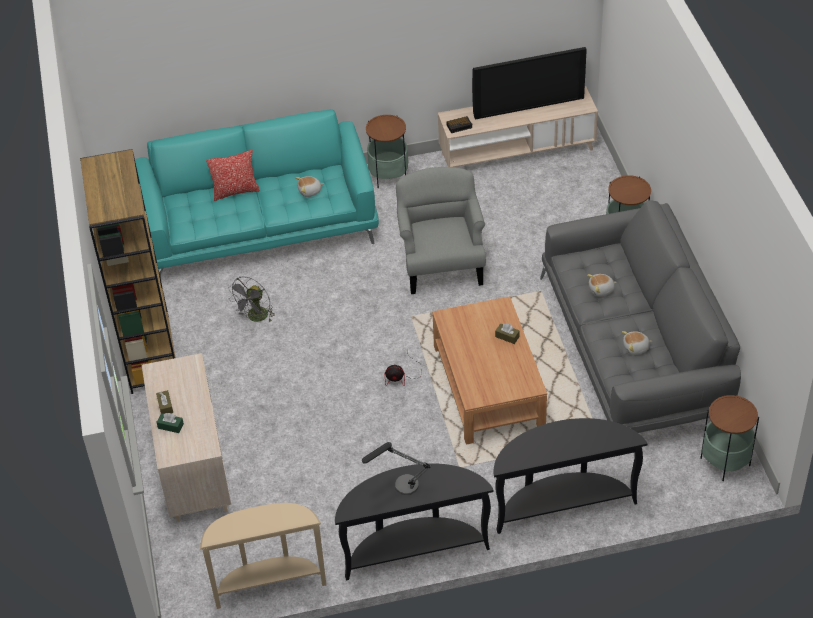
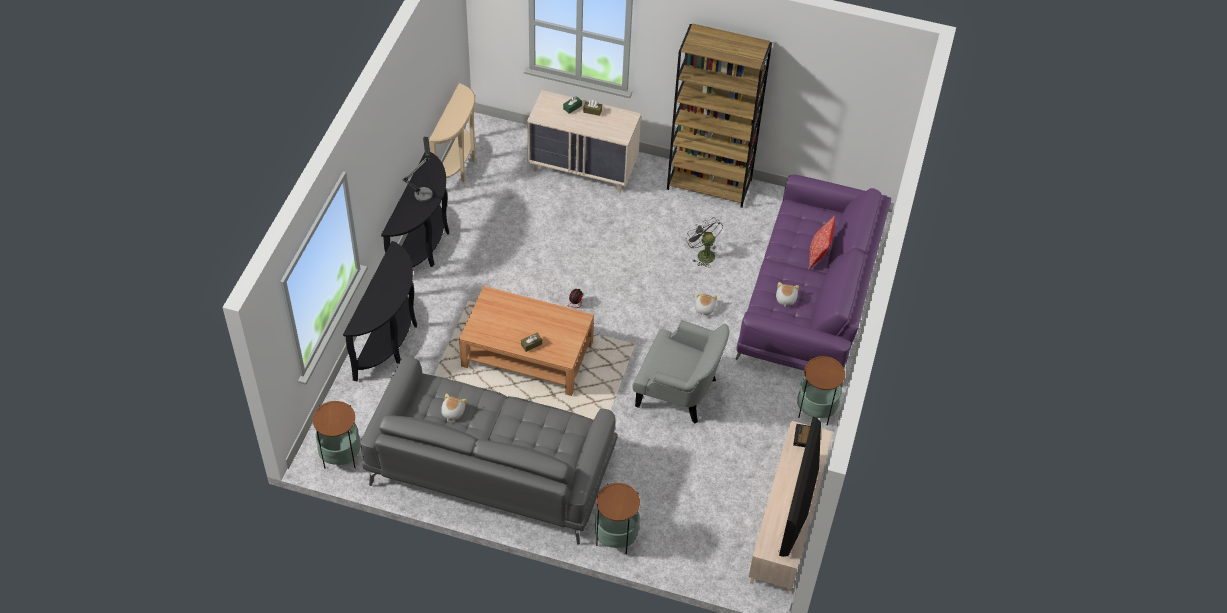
camera: 115 degrees right, 5 degrees up
turquoise sofa [135,110,379,279] -> purple sofa [735,174,891,387]
plush toy [587,274,617,296] -> plush toy moved to [695,292,717,316]

